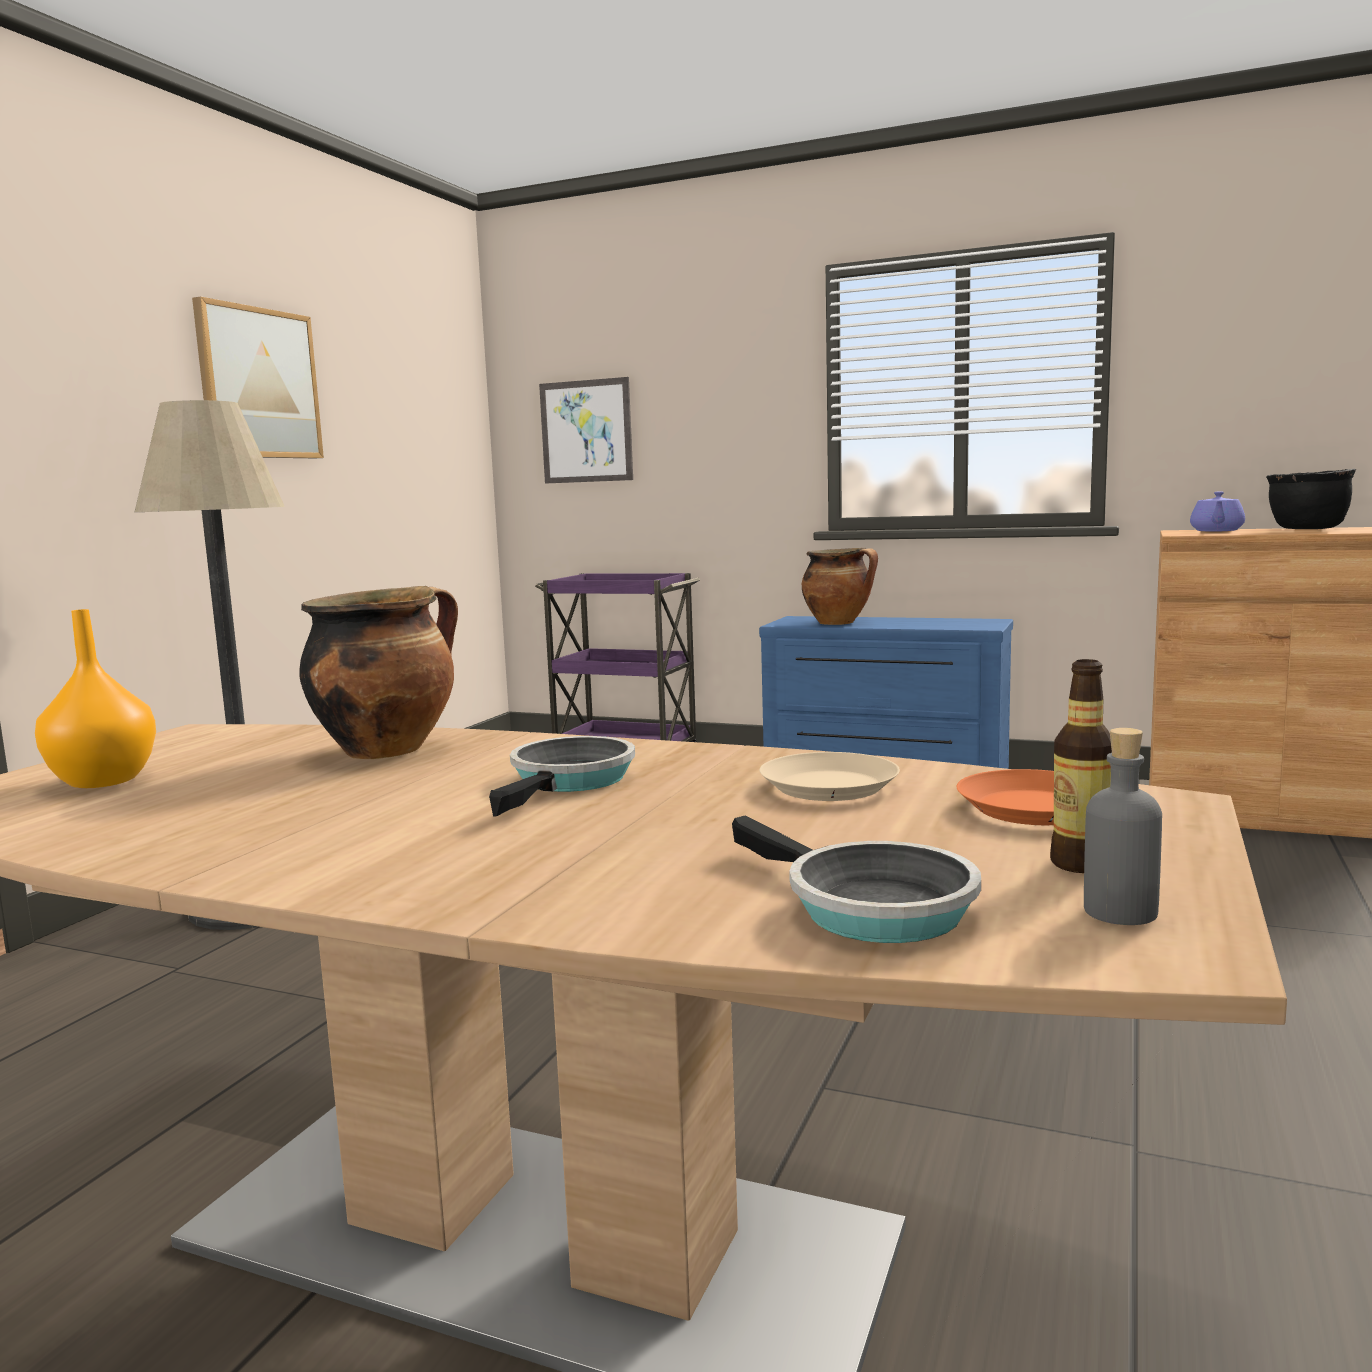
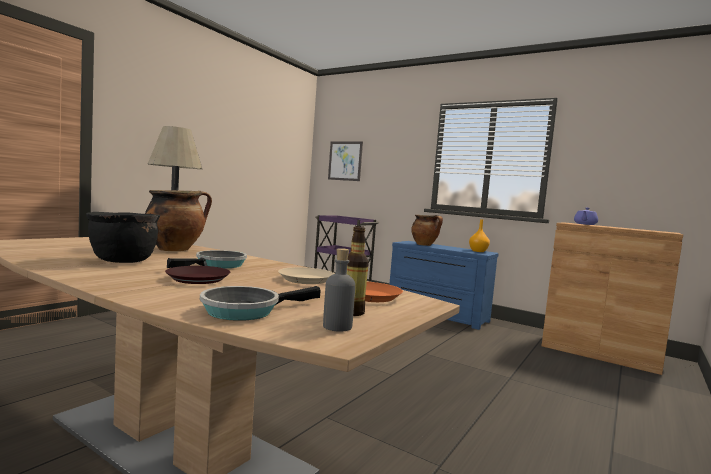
camera: 10 degrees right, 5 degrees down
orange vase [35,609,156,788] -> orange vase moved to [469,219,490,252]
picture [192,297,324,458] -> none
frying pan [732,815,981,943] -> frying pan turned 75 degrees clockwise [200,286,321,321]
black cooking pot [1266,469,1356,529] -> black cooking pot moved to [86,212,160,263]
none -> brown plate [165,266,230,284]

